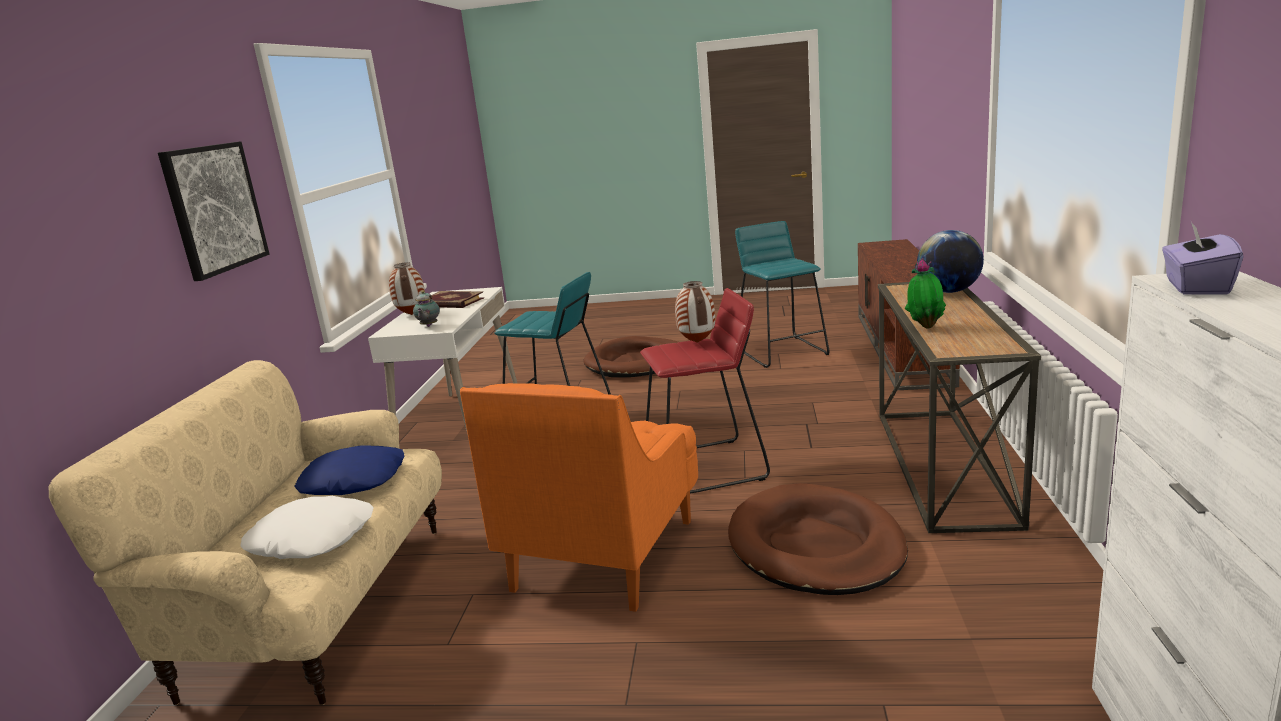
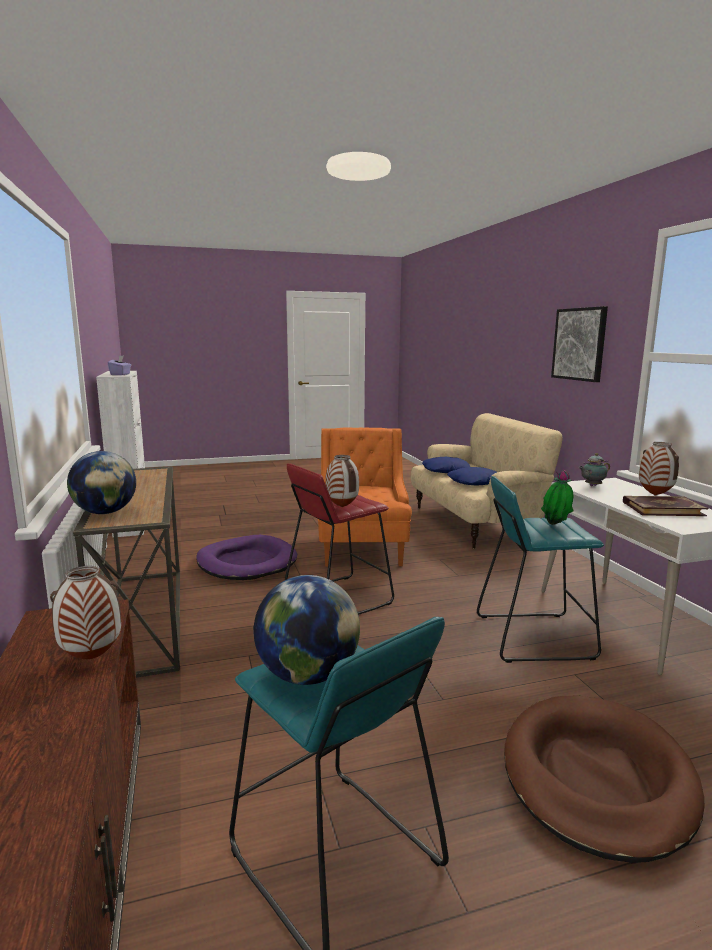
camera: 155 degrees right, 5 degrees down
white pillow [240,496,374,559] -> blue pillow [422,457,470,473]
teapot [413,290,440,327] -> teapot turned 90 degrees counterclockwise [578,453,610,486]
brown dog bed [728,483,908,595] -> purple dog bed [196,535,297,580]
potted plant [905,258,946,328] -> potted plant moved to [541,470,574,525]
none -> vase [50,566,121,659]
none -> globe [254,575,360,685]

